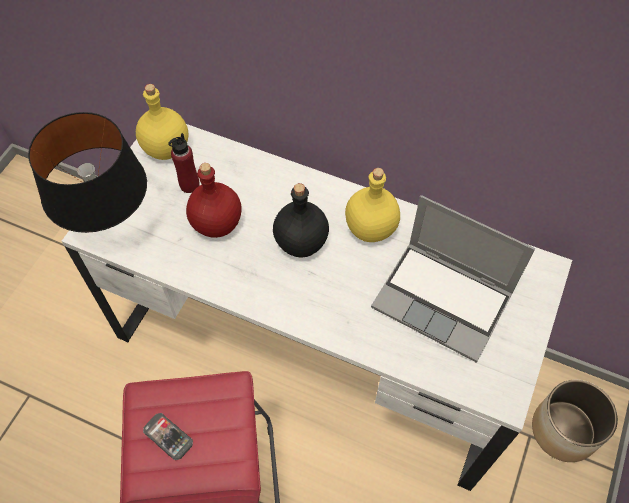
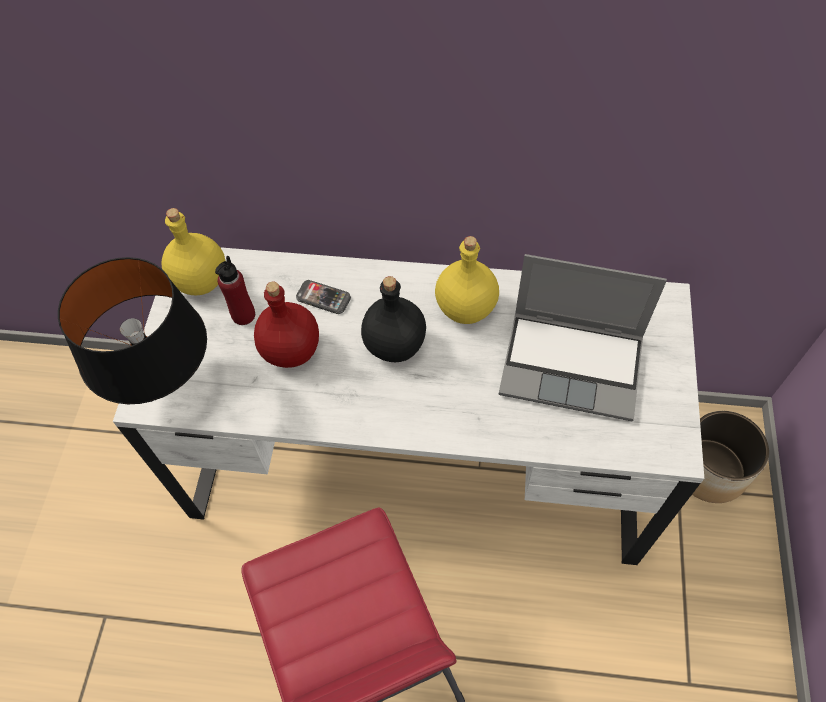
camera: 15 degrees left, 0 degrees up
phone [143,413,193,460] -> phone moved to [296,280,351,314]

